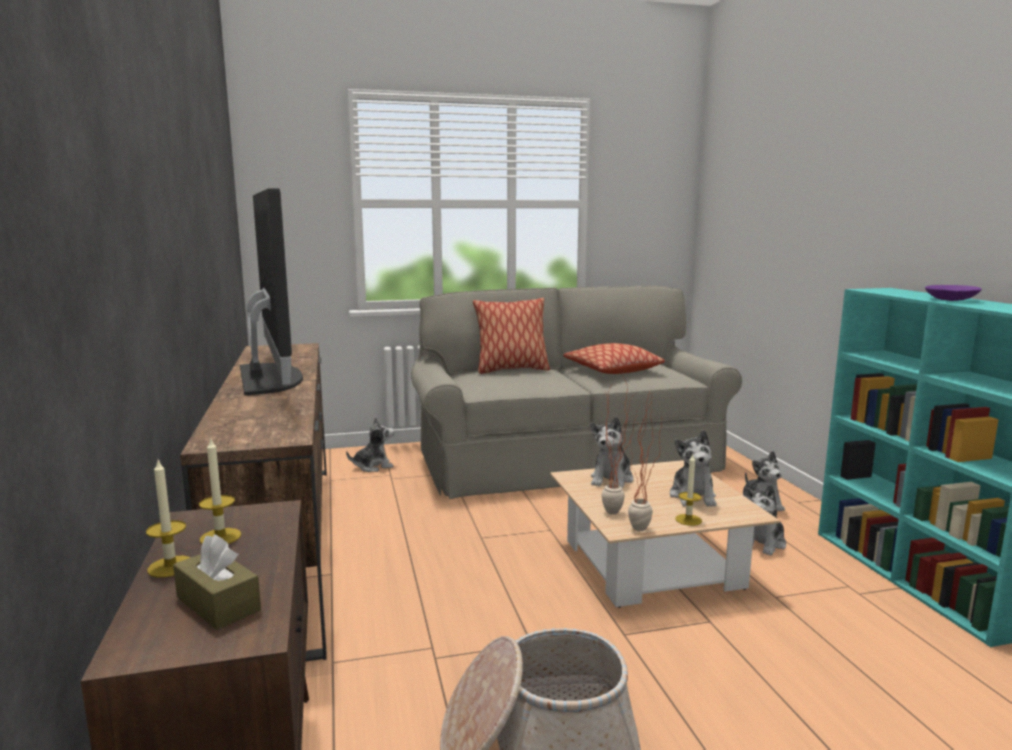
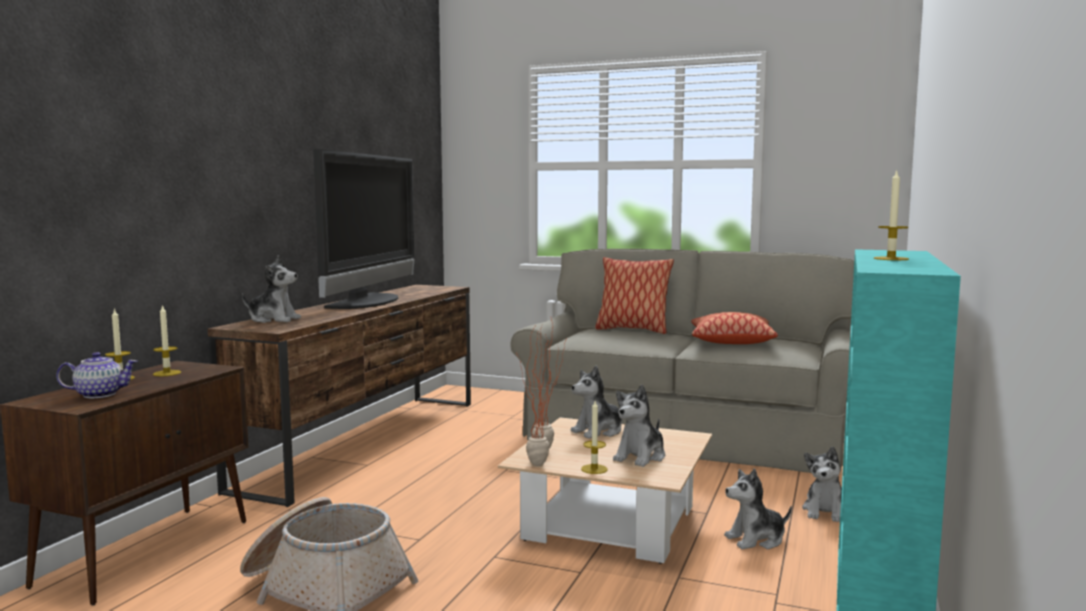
camera: 35 degrees right, 5 degrees down
brown tissue box [173,534,261,630] -> teapot [56,352,137,398]
plush toy [346,417,395,472] -> plush toy moved to [242,255,301,323]
purple bowl [925,285,982,301] -> candle [874,169,909,260]

